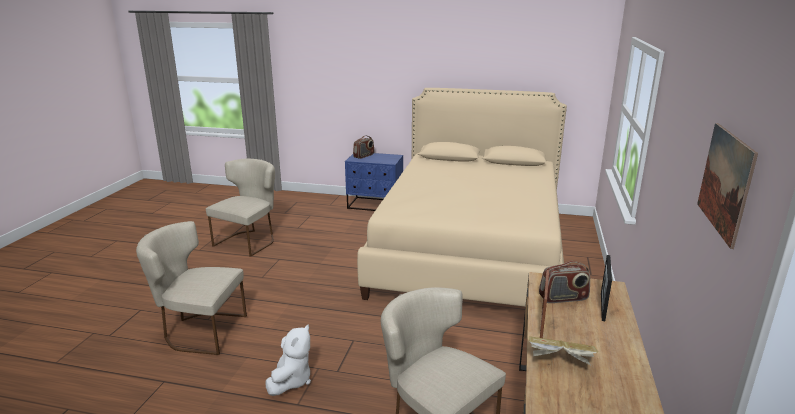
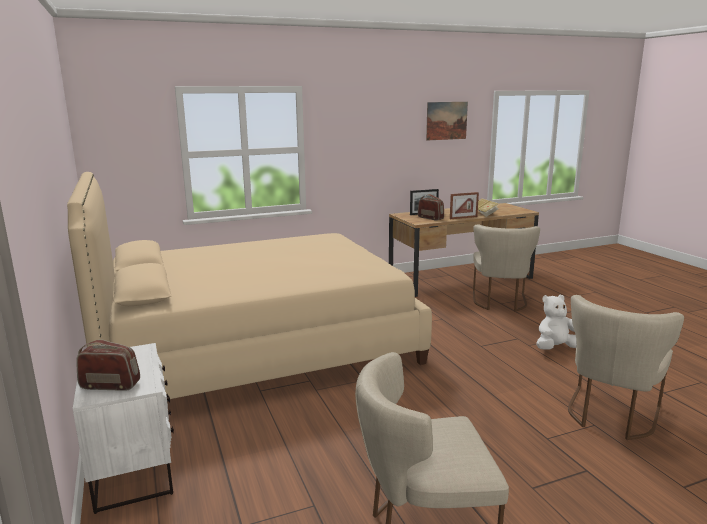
camera: 125 degrees left, 5 degrees down
beige chair [136,221,247,355] -> beige chair turned 60 degrees clockwise [568,295,684,440]
blue nightstand [345,153,403,211] -> white nightstand [73,343,174,514]

